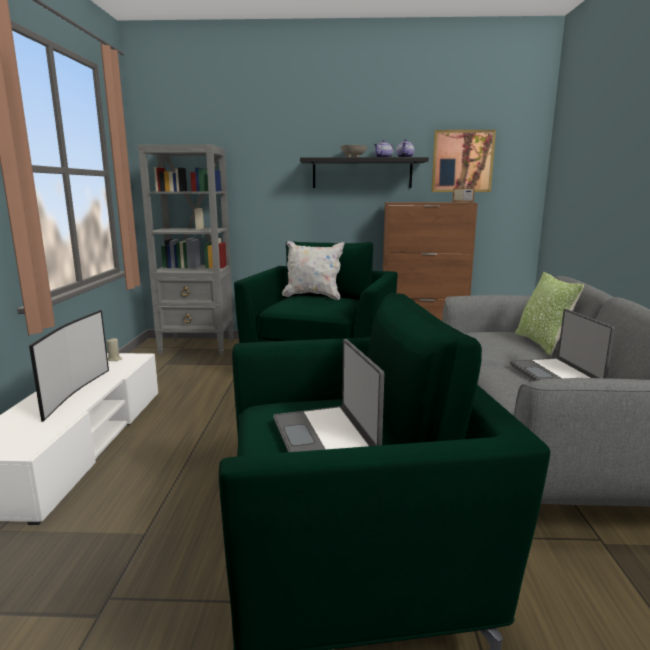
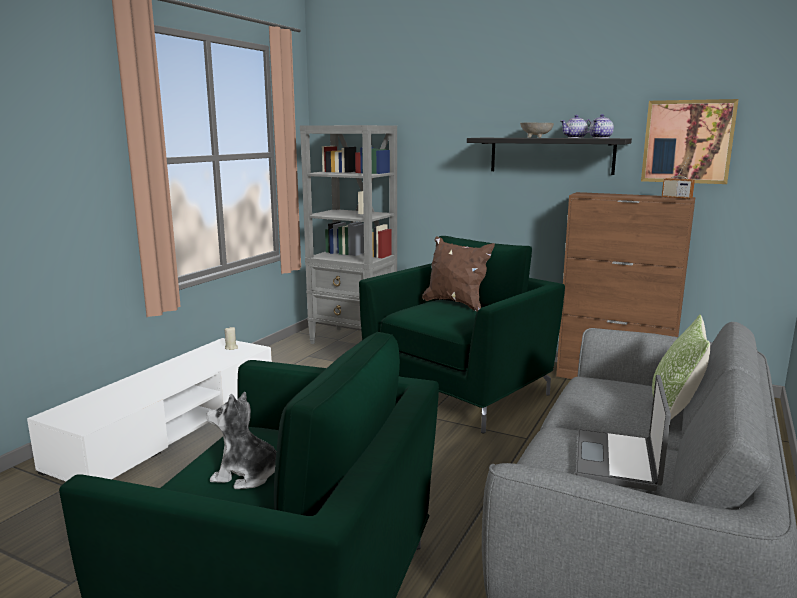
camera: 25 degrees right, 0 degrees up
television [29,310,109,422] -> none
laptop [273,339,384,452] -> plush toy [206,392,276,489]
white pillow [282,241,345,300] -> brown pillow [422,237,495,311]

